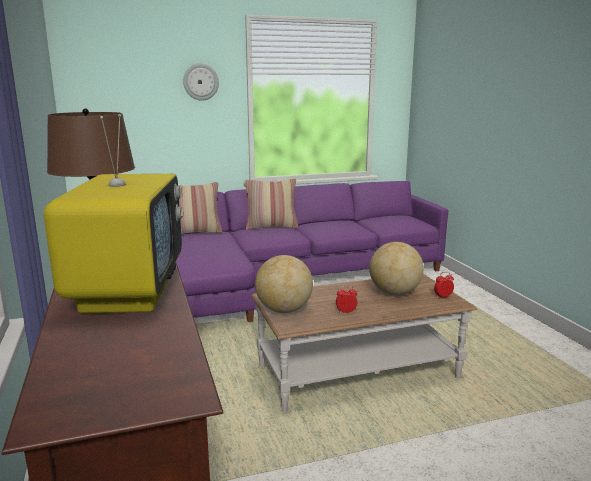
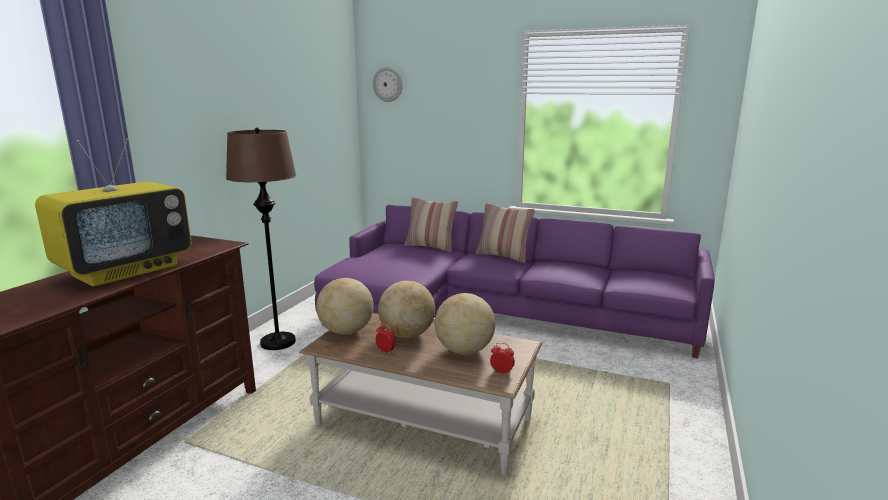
camera: 40 degrees right, 0 degrees up
wall clock [183,63,219,101] -> wall clock moved to [373,67,403,102]
none -> globe [378,281,435,338]

